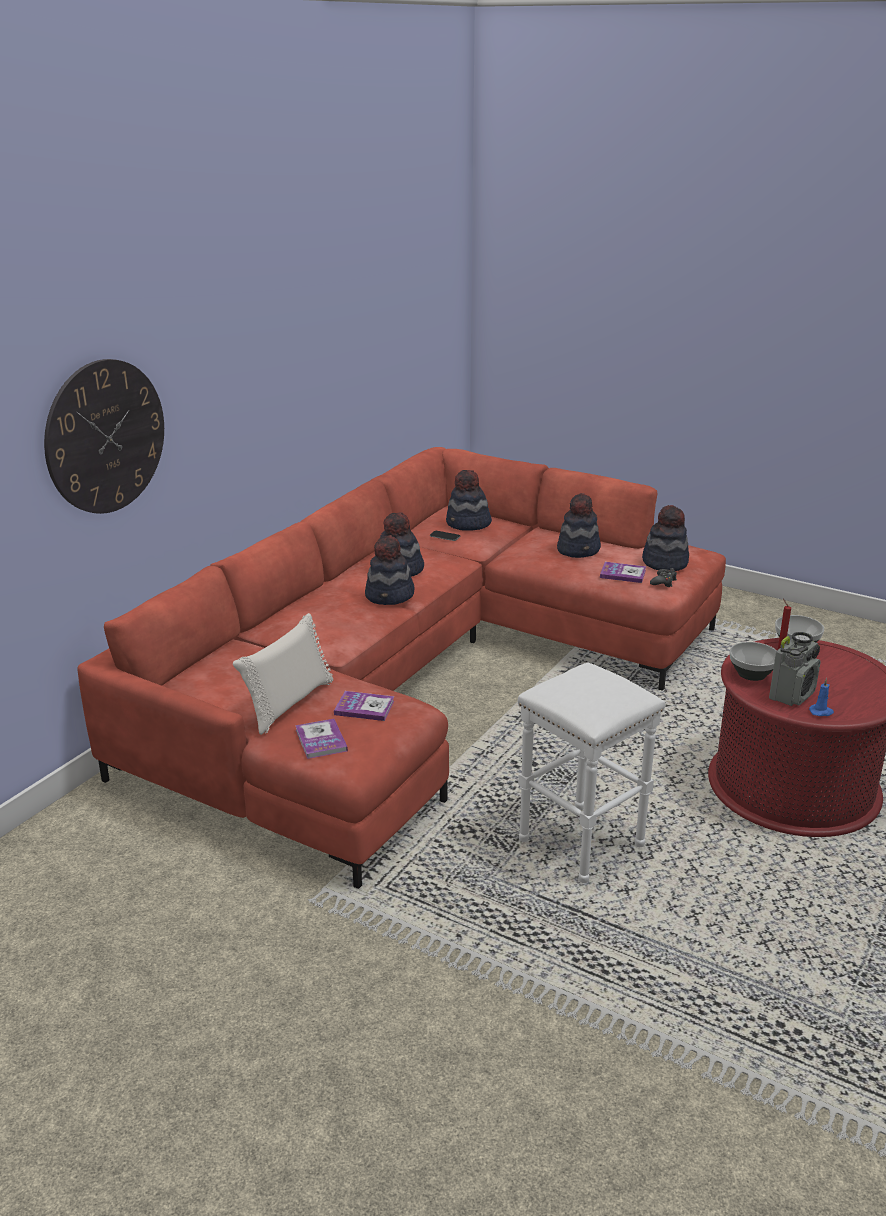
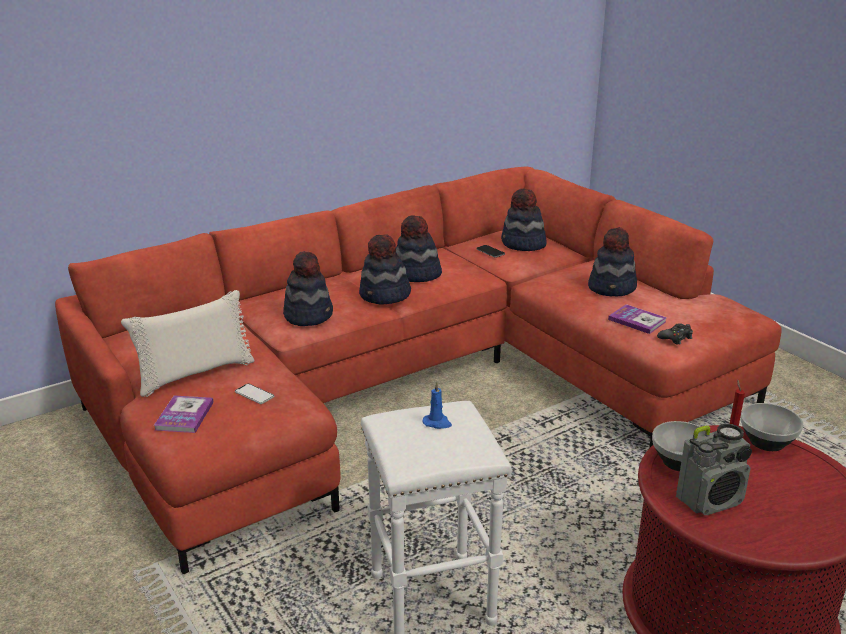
camera: 25 degrees right, 0 degrees up
wall clock [44,359,164,514] -> none
book [334,691,394,721] -> phone [235,383,274,404]
hat [642,505,689,571] -> hat moved to [283,251,333,326]
blue candle [809,678,834,716] -> blue candle moved to [423,382,452,429]

